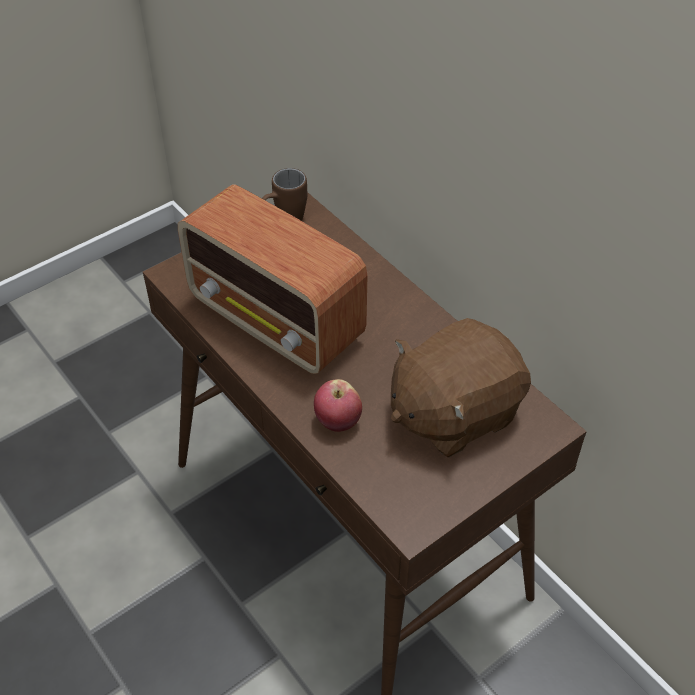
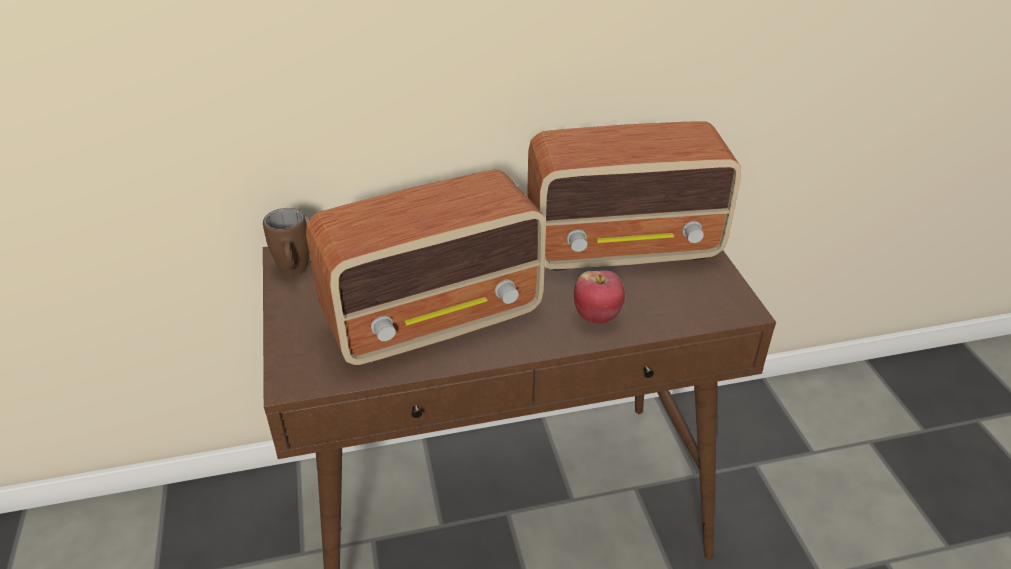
camera: 65 degrees left, 10 degrees down
brown plush toy [391,318,531,458] -> radio [527,121,741,271]

